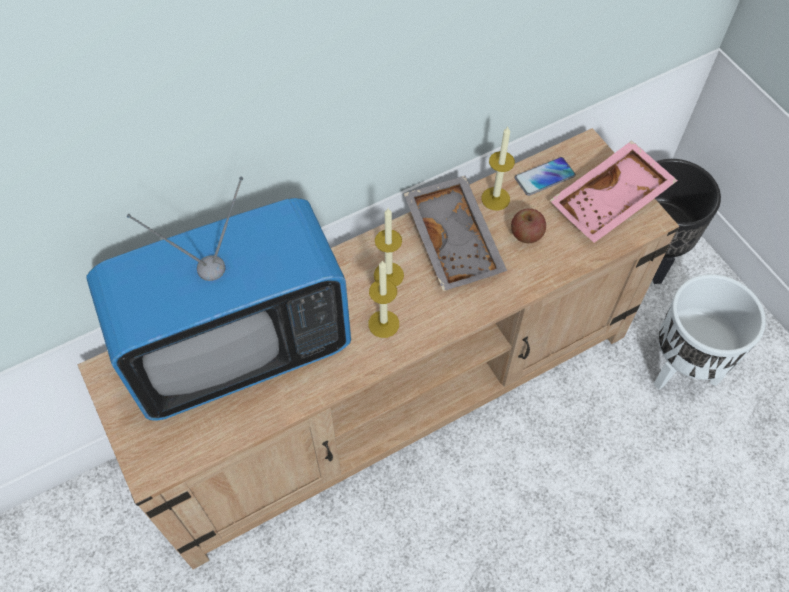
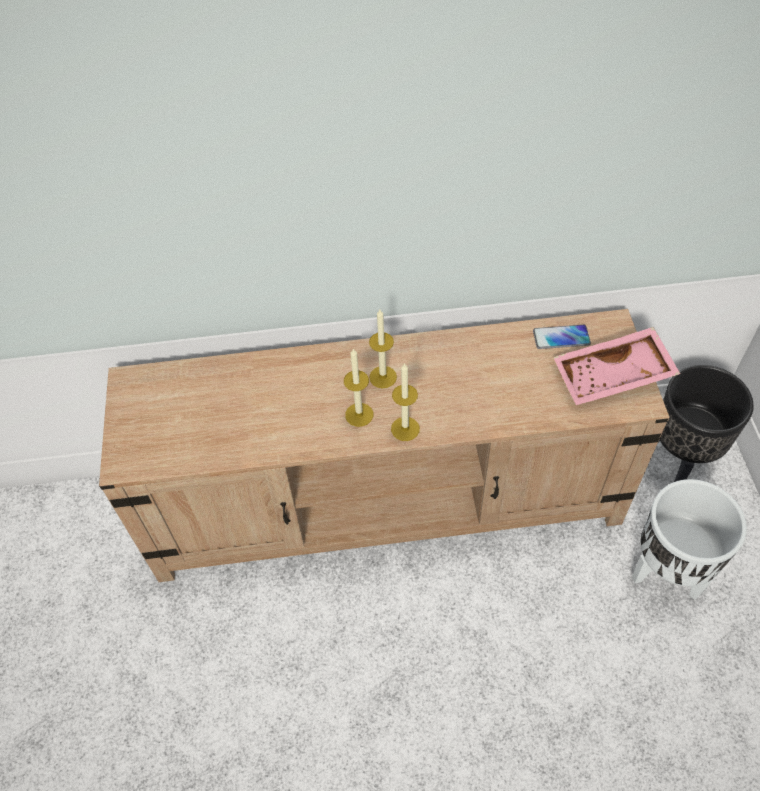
camera: 25 degrees right, 5 degrees down
television [87,177,351,421] -> none
grey tray [404,176,507,291] -> none
candle [481,127,515,211] -> candle moved to [391,363,420,441]
apple [511,208,546,243] -> none

